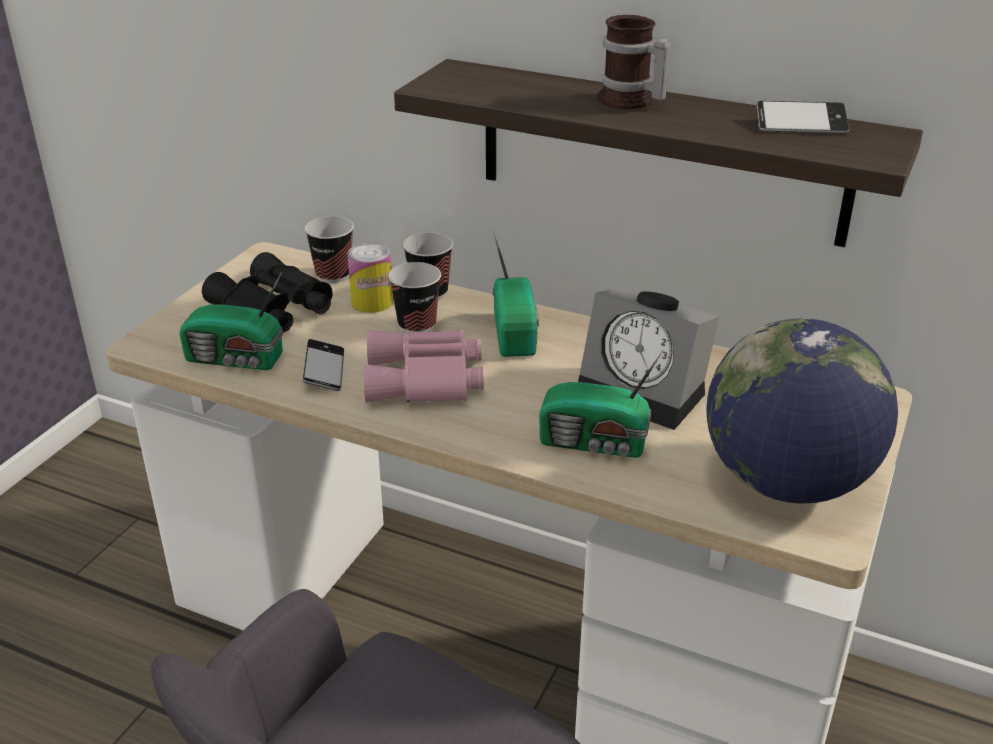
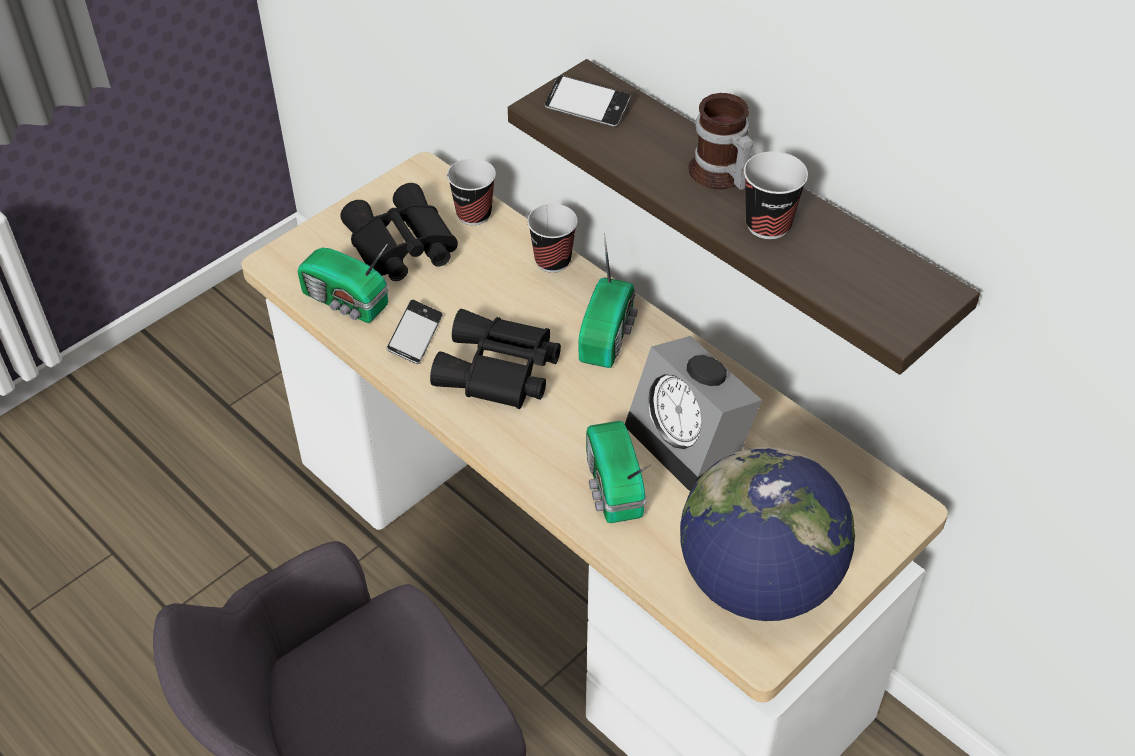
camera: 20 degrees right, 15 degrees up
can [347,243,393,313] -> none
pink binoculars [364,330,484,403] -> black binoculars [430,309,561,409]
cup [388,262,441,332] -> cup moved to [744,151,808,239]
radio [539,350,664,458] -> radio turned 45 degrees clockwise [586,421,651,523]
phone [757,101,849,134] -> phone moved to [545,75,631,127]

